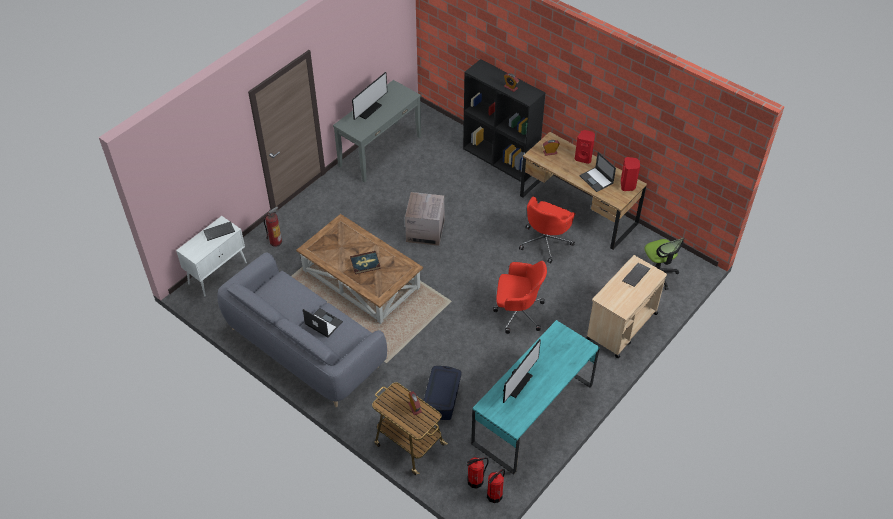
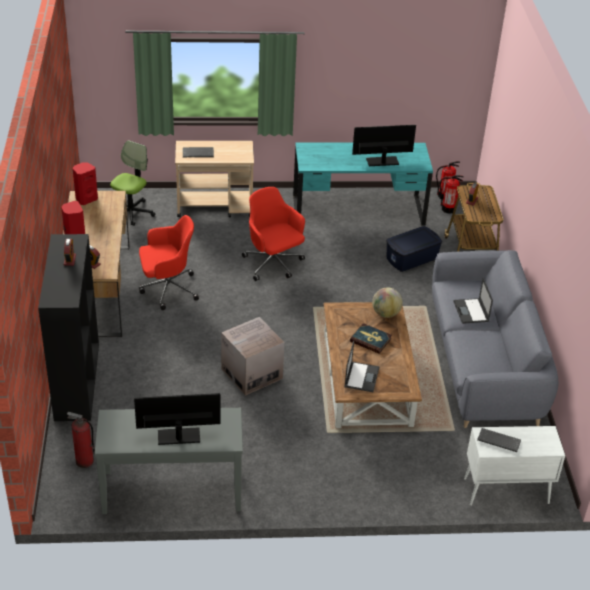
camera: 135 degrees left, 10 degrees down
fire extinguisher [264,207,282,247] -> fire extinguisher moved to [67,411,95,468]
laptop [580,152,616,192] -> laptop moved to [344,341,379,392]
none -> globe [372,288,403,318]

